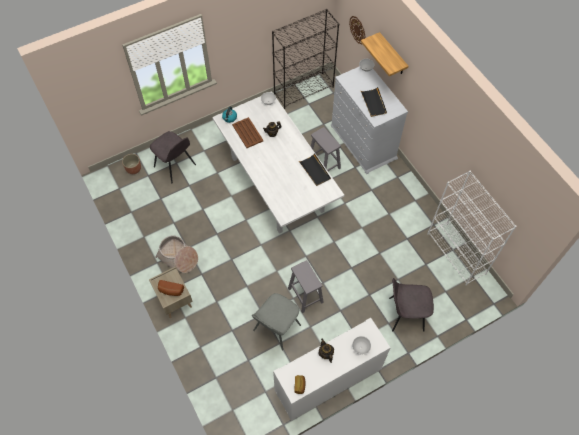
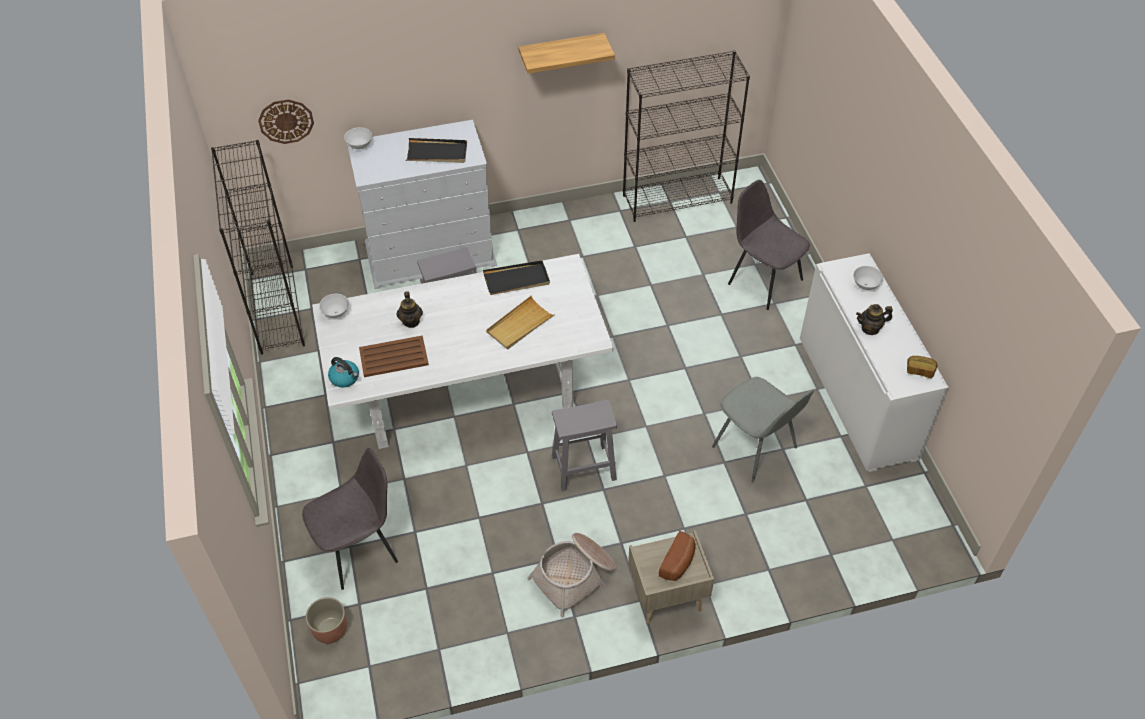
camera: 75 degrees left, 10 degrees down
grey stool [288,260,324,313] -> grey stool moved to [552,400,617,491]
shelf [361,32,408,76] -> shelf moved to [518,33,615,74]
grey chair [389,278,434,332] -> grey chair turned 120 degrees clockwise [728,180,810,310]
white bookcase [427,170,517,286] -> black bookcase [623,50,750,222]
none -> beige tray [486,296,555,350]

